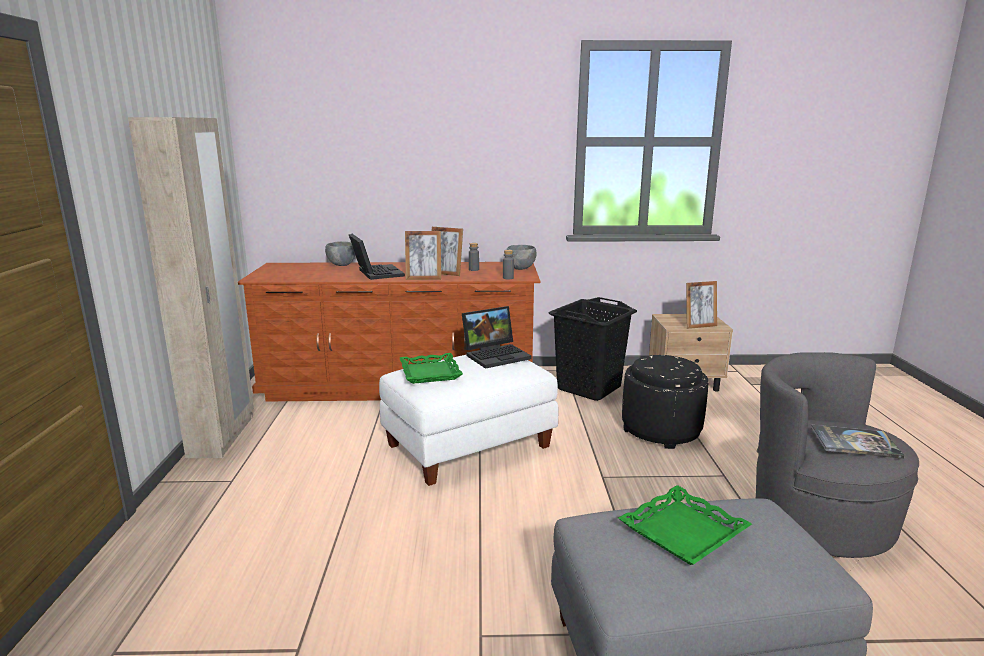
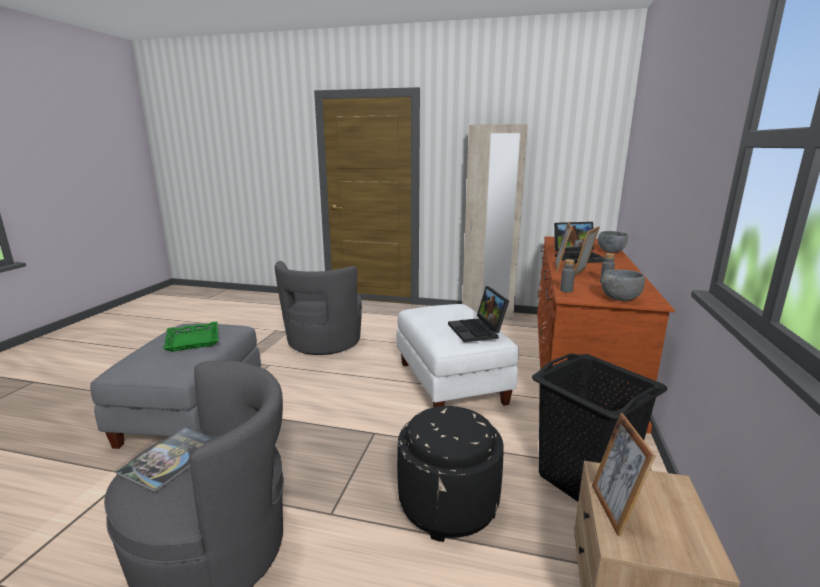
camera: 105 degrees right, 0 degrees up
green tray [400,353,463,384] -> none
none -> grey armchair [275,261,362,355]

